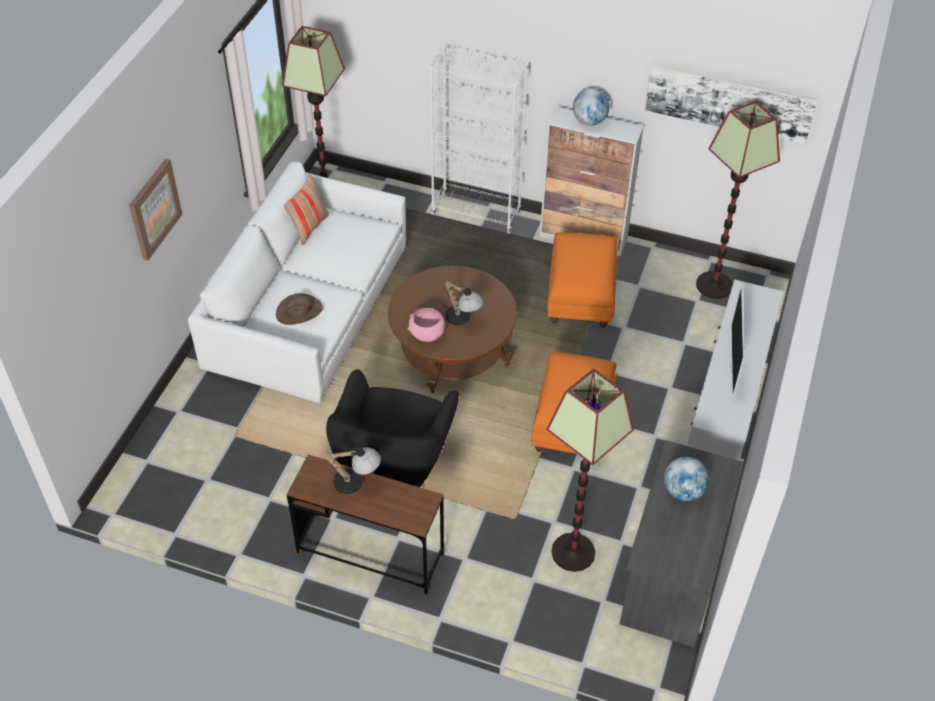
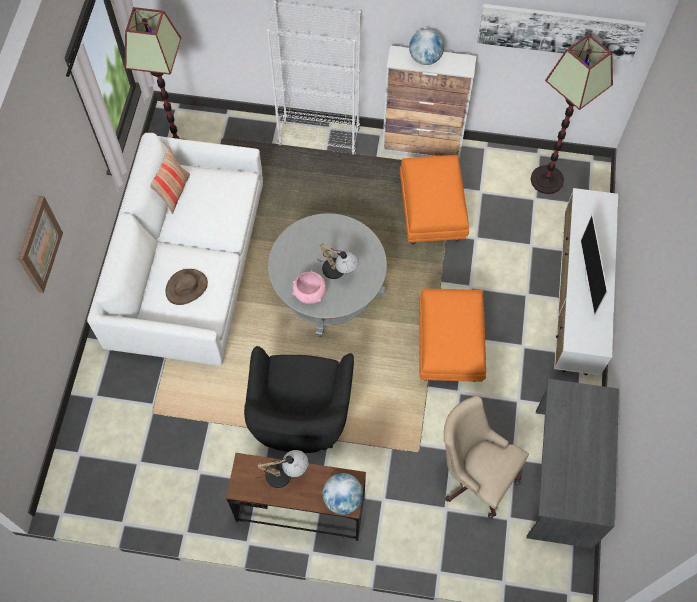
camera: 10 degrees left, 15 degrees up
brown coffee table [388,266,517,393] -> grey coffee table [268,213,387,337]
floor lamp [546,369,634,572] -> beige office chair [444,396,529,519]
globe [664,457,709,501] -> globe moved to [323,473,363,514]

